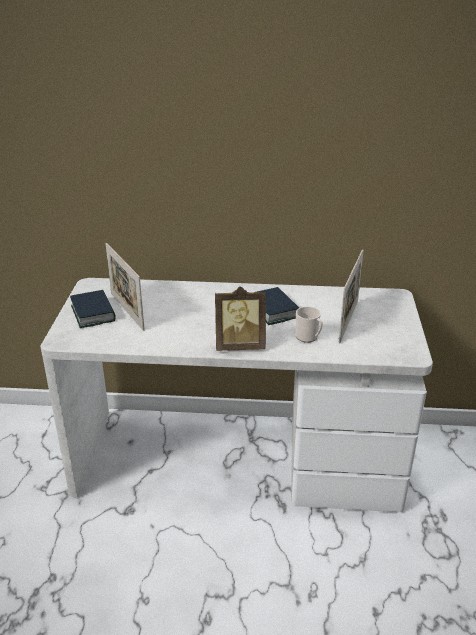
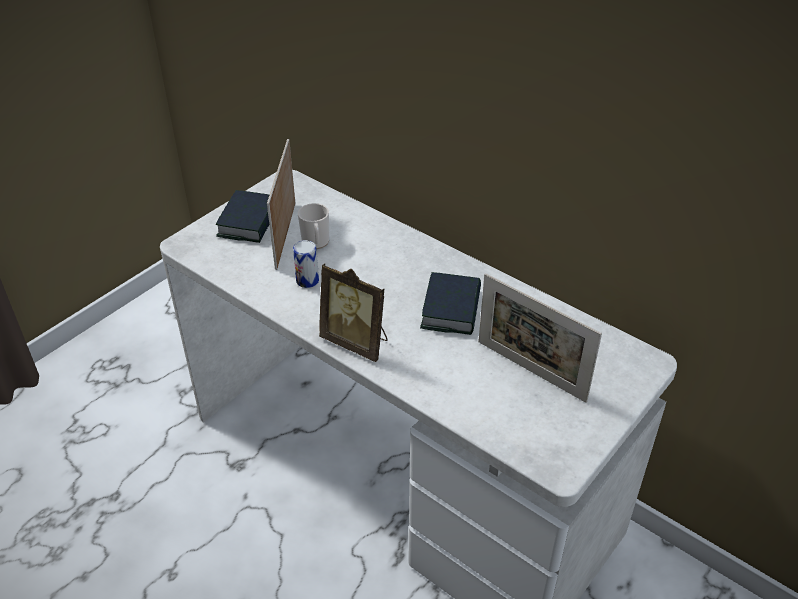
camera: 35 degrees right, 10 degrees up
mug [296,306,323,343] -> mug moved to [298,203,329,249]
picture frame [339,249,364,343] -> picture frame turned 75 degrees clockwise [478,273,602,403]
none -> can [293,240,319,288]

